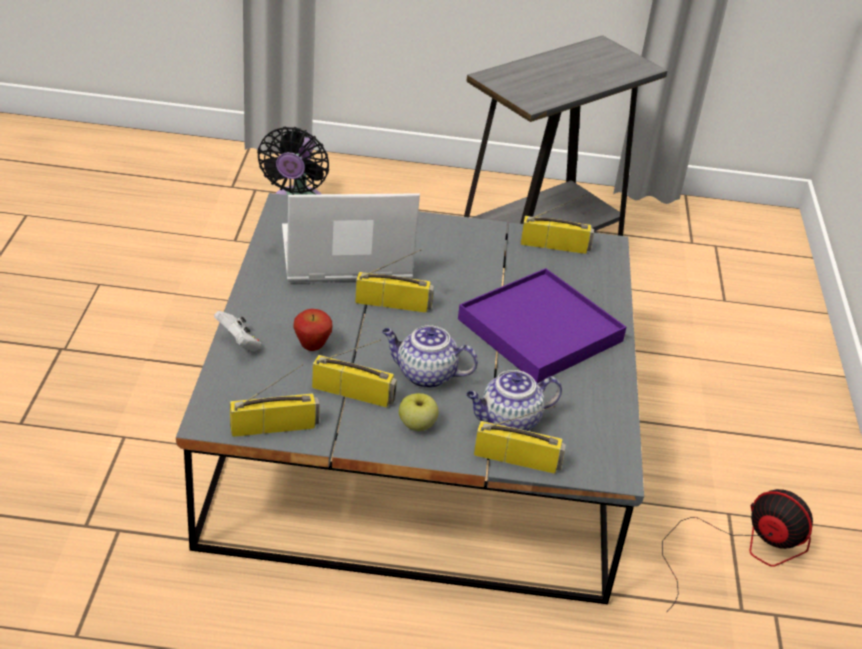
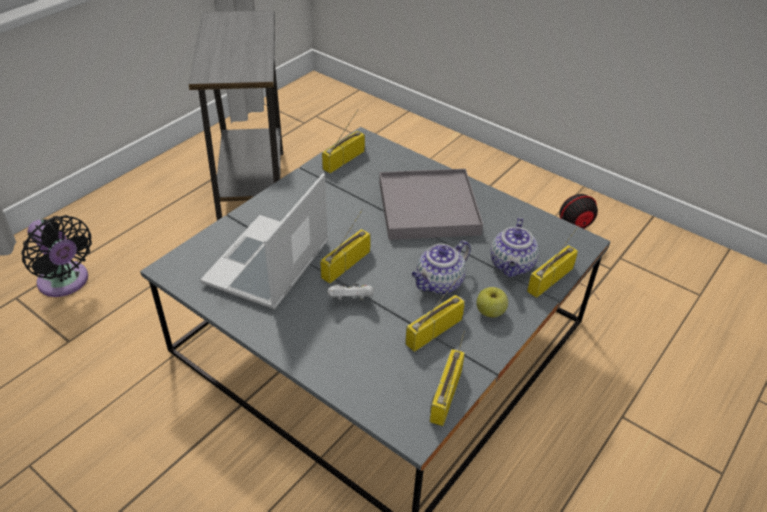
camera: 55 degrees left, 5 degrees up
white game controller [214,311,261,352] -> white game controller moved to [327,282,374,300]
apple [294,309,333,351] -> none
purple tray [458,268,626,383] -> grey tray [379,169,483,240]

